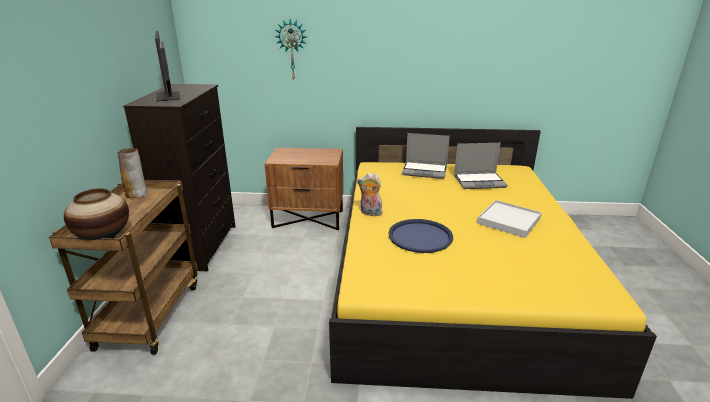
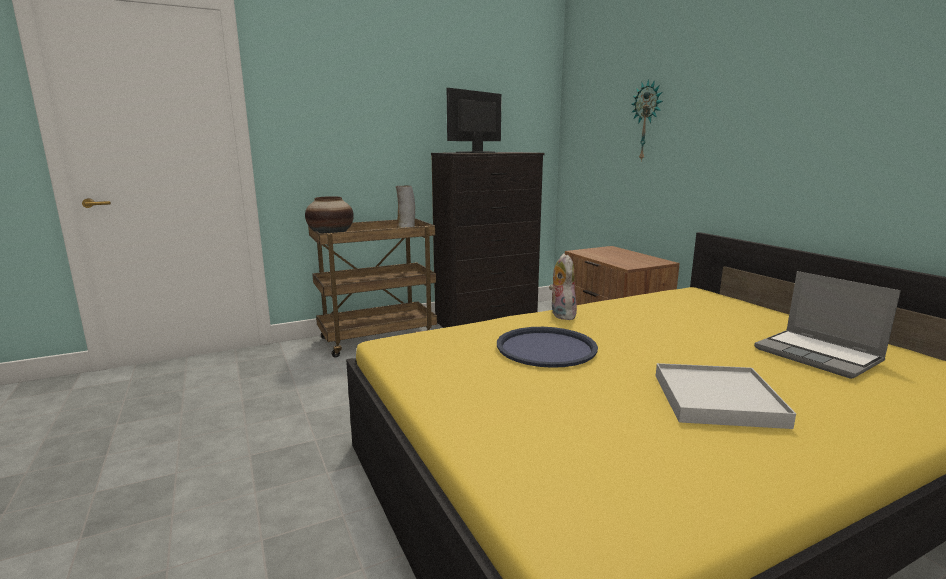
camera: 60 degrees right, 10 degrees down
laptop [402,133,450,179] -> none

